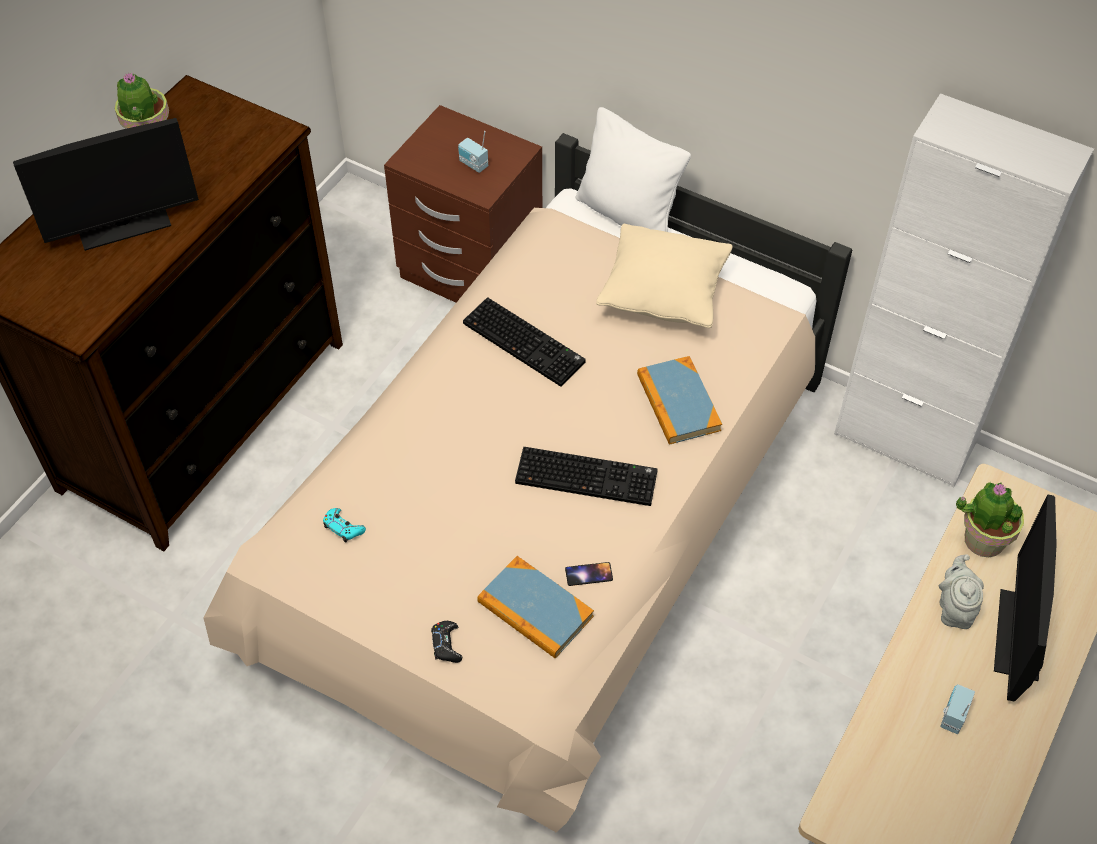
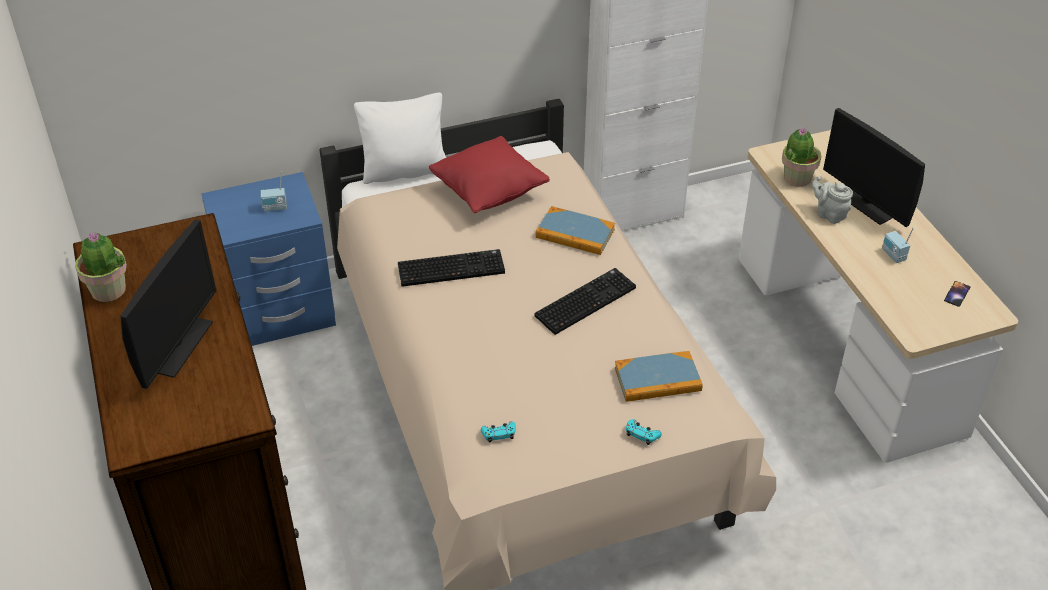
camera: 50 degrees left, 10 degrees down
brown nightstand [384,105,542,302] -> blue nightstand [201,172,336,346]
black game controller [431,621,462,663] -> turquoise game controller [626,419,662,445]
phone [565,562,613,586] -> phone moved to [944,281,970,307]
beige pillow [596,224,733,328] -> red pillow [429,136,550,213]

